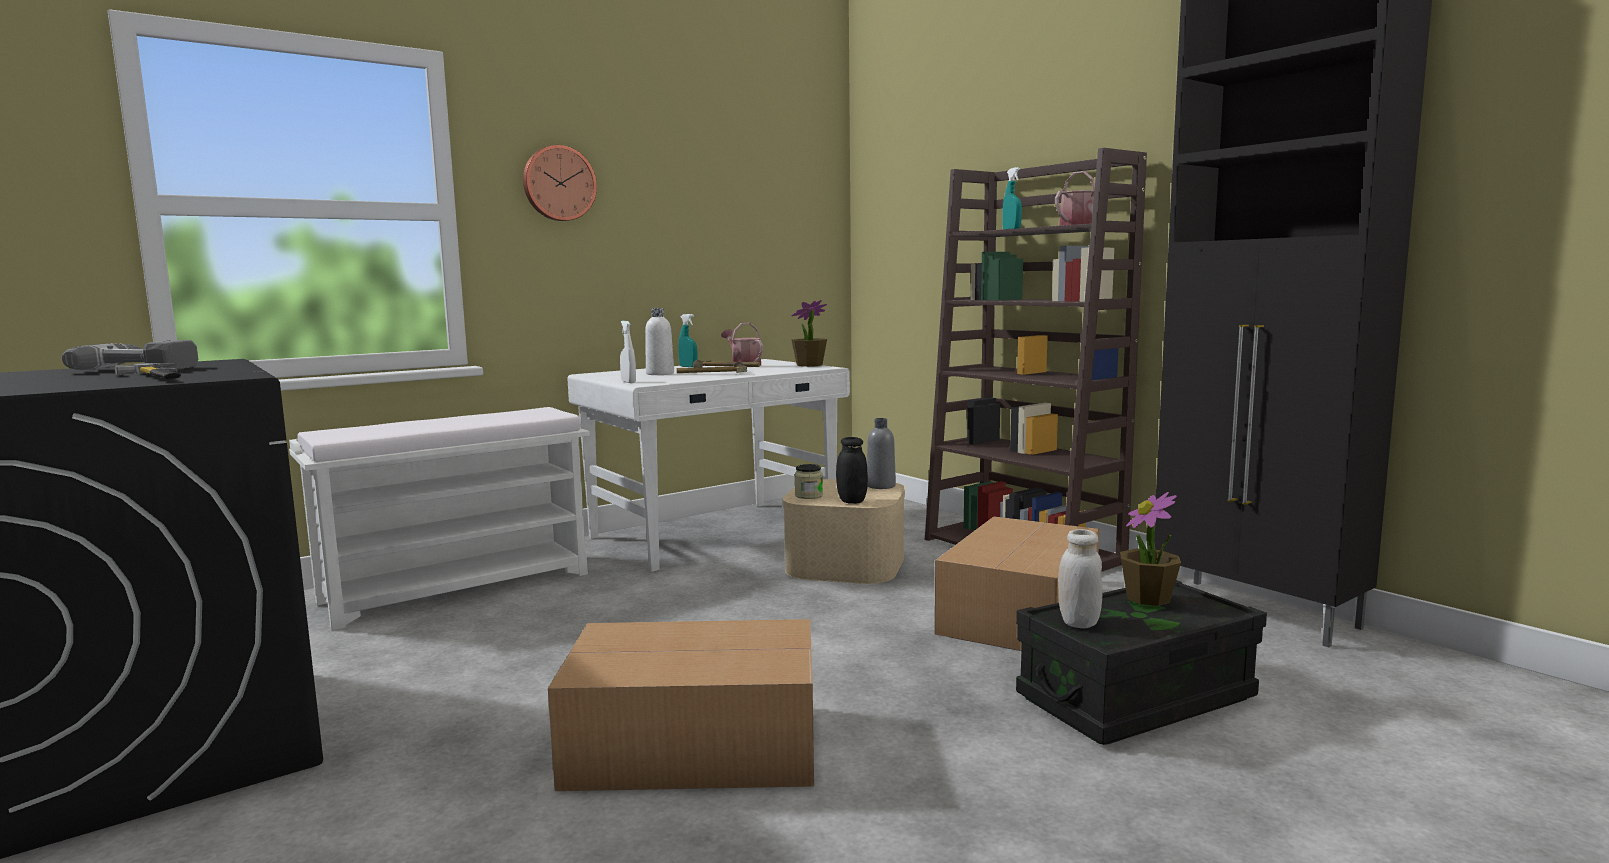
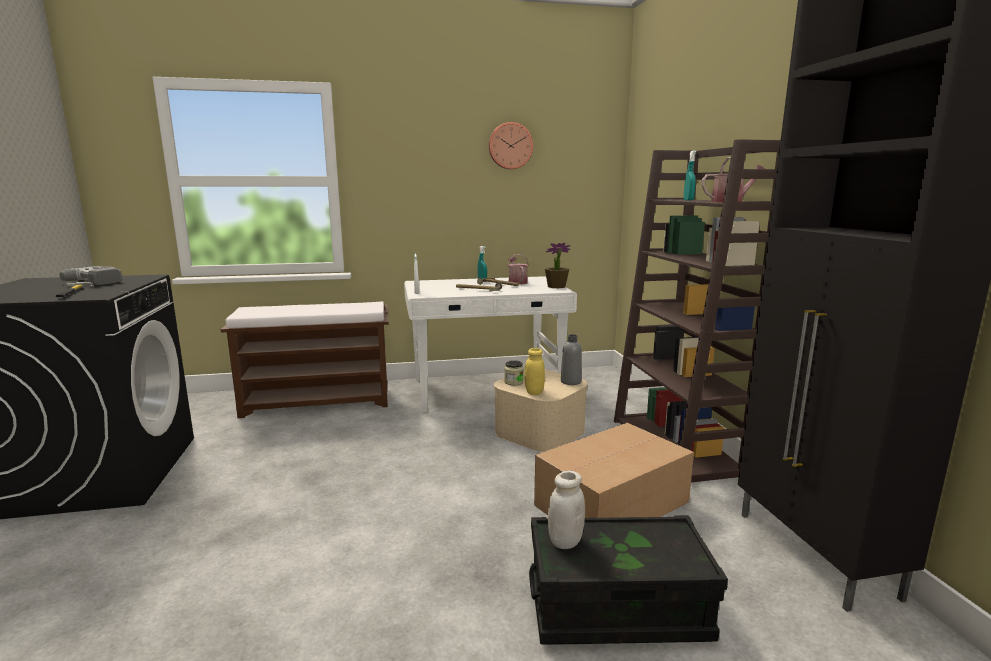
camera: 25 degrees right, 5 degrees up
white bench [289,407,590,630] -> brown bench [221,301,389,418]
wall clock [523,145,597,221] -> wall clock moved to [489,122,533,169]
cardboard box [548,619,814,791] -> none
white bottle [645,308,674,375] -> none
black jar [836,437,868,504] -> yellow jar [524,348,545,395]
potted plant [1120,492,1181,606] -> none

